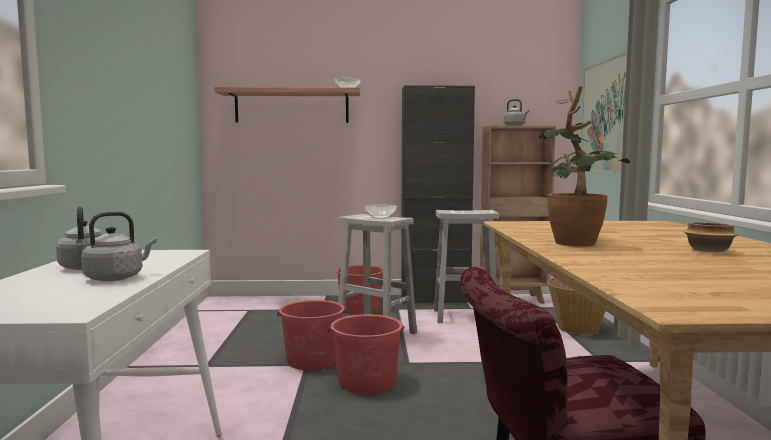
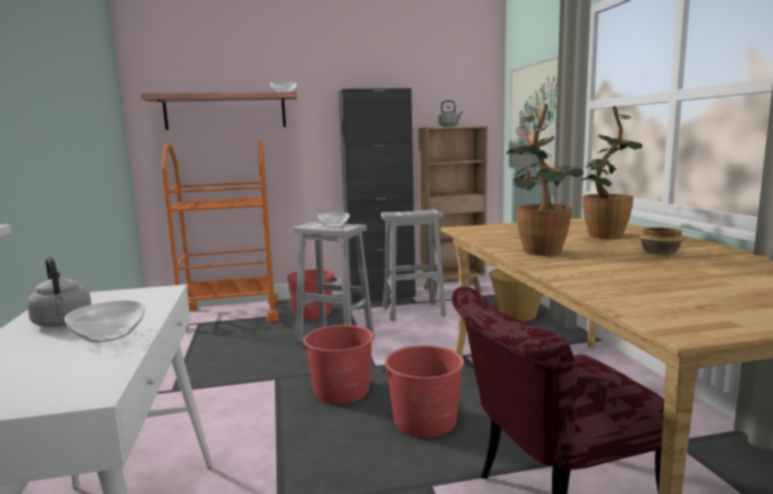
camera: 10 degrees left, 5 degrees up
grey kettle [81,212,157,281] -> bowl [65,300,145,342]
red bucket [277,300,347,370] -> red bucket moved to [381,345,464,438]
none -> orange cart [162,140,279,330]
none -> potted plant [582,106,642,239]

